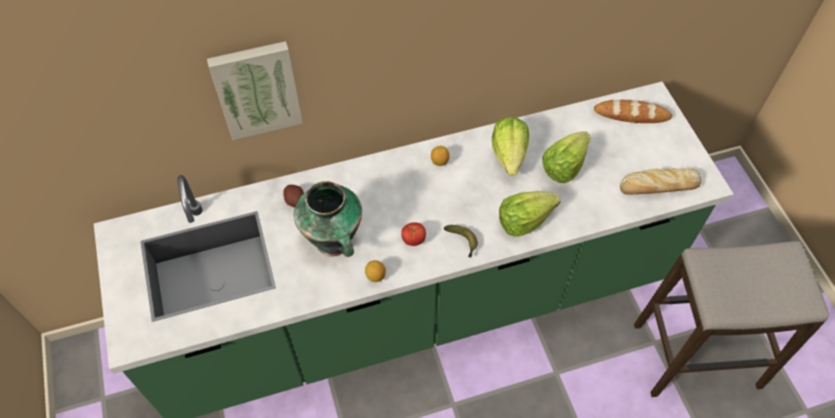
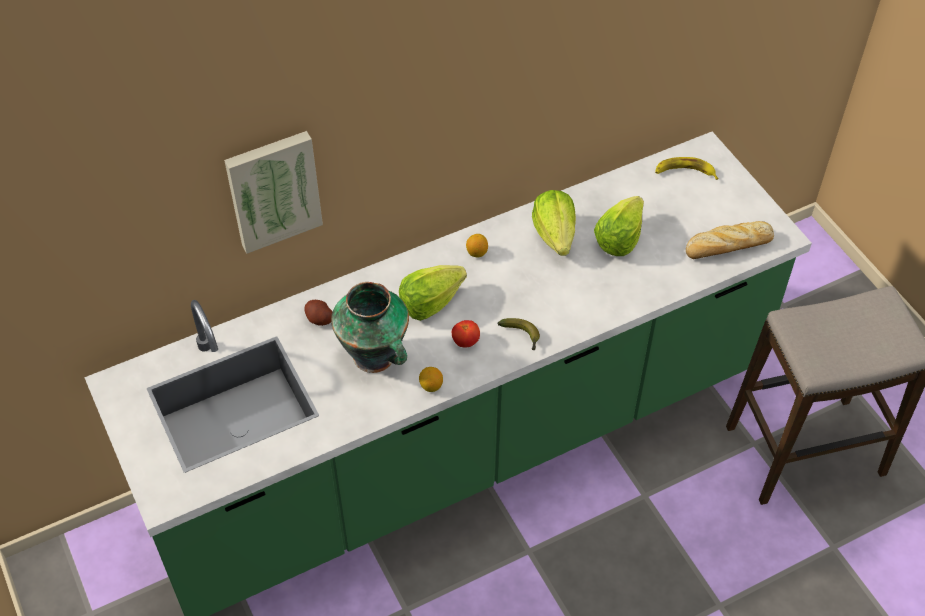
camera: 10 degrees left, 5 degrees down
lettuce [499,191,560,237] -> lettuce moved to [399,265,467,321]
bread [594,100,672,123] -> banana [655,157,718,180]

